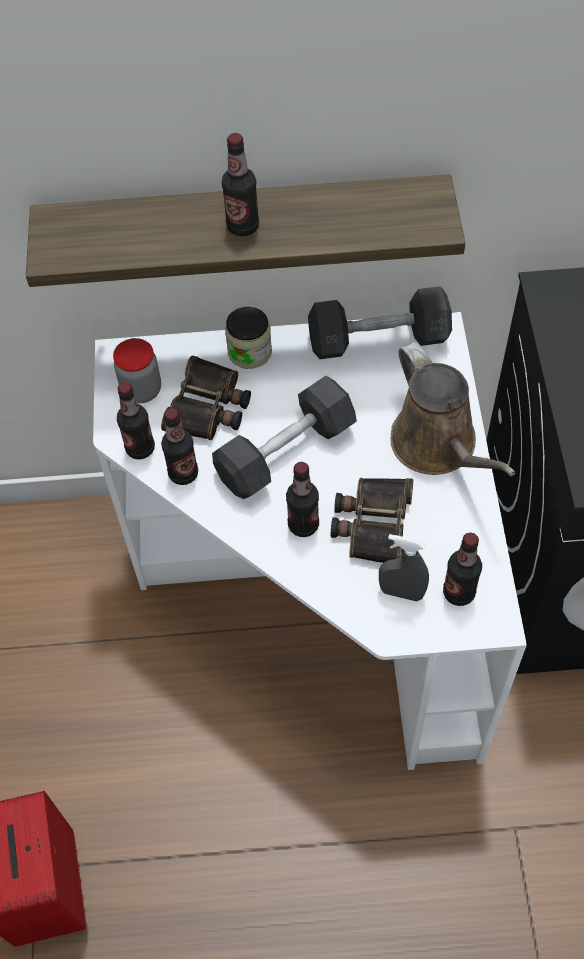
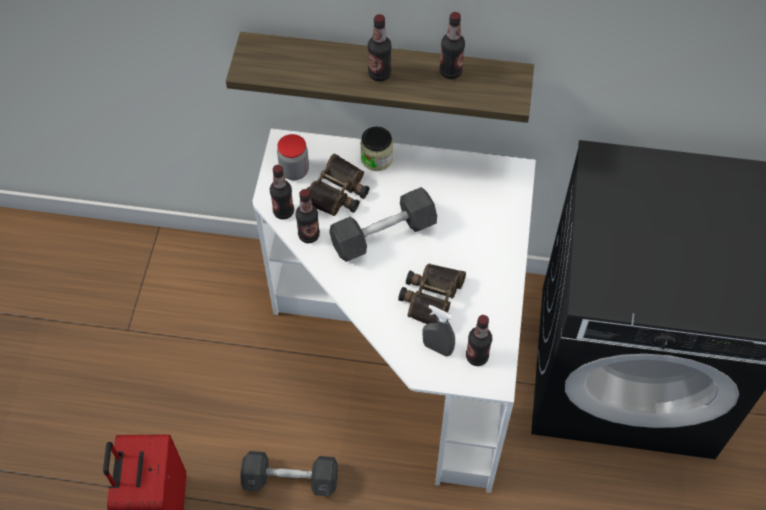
camera: 10 degrees right, 0 degrees up
bottle [286,462,319,537] -> bottle moved to [439,12,465,79]
grey dumbbell [308,286,452,359] -> grey dumbbell moved to [240,451,338,496]
brown watering can [390,342,516,476] -> none

